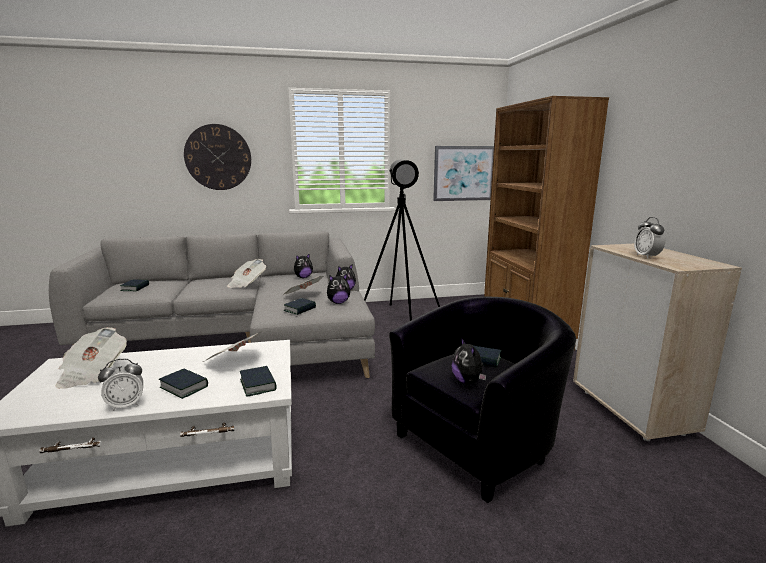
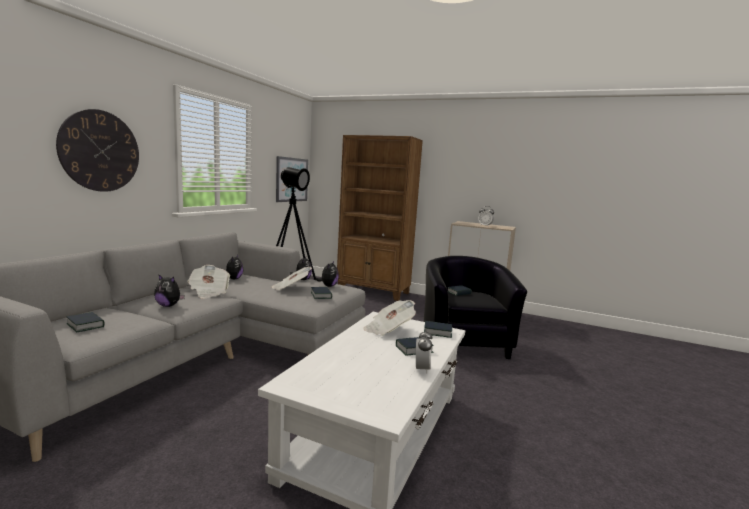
camera: 55 degrees left, 5 degrees down
newspaper [55,327,127,389] -> none
plush toy [452,337,486,384] -> plush toy moved to [154,275,185,307]

